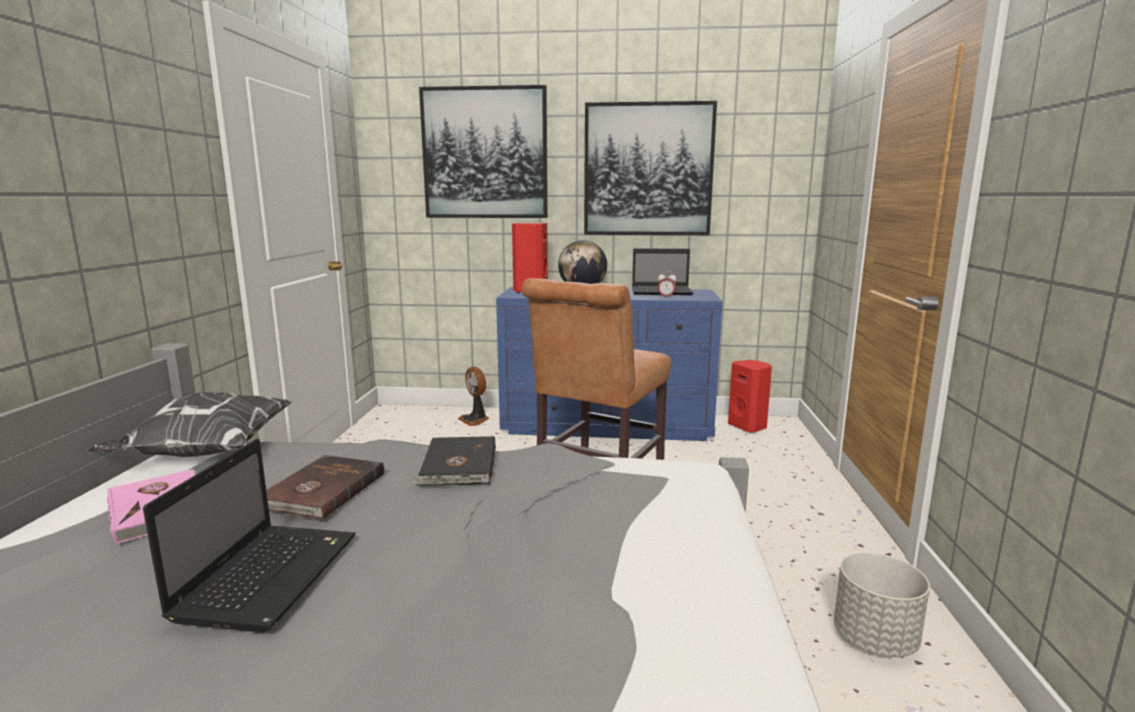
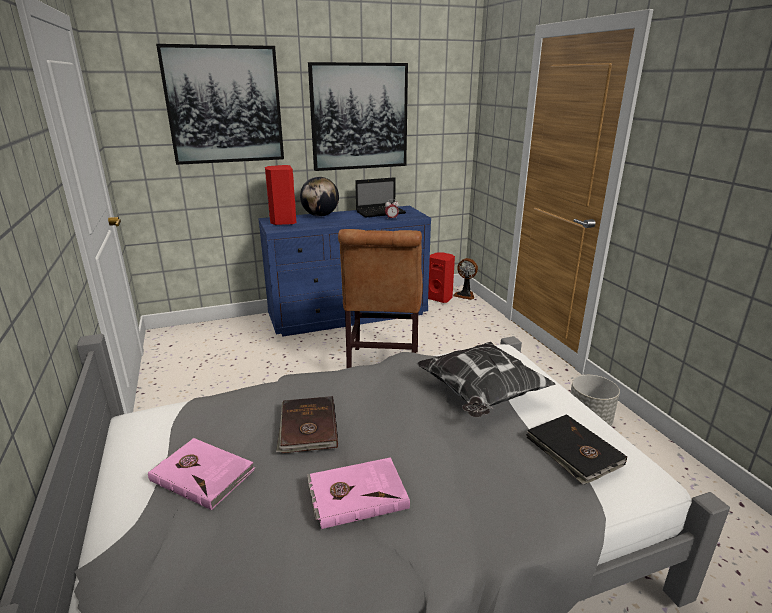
camera: 25 degrees left, 10 degrees up
pillow [88,392,292,457] -> pillow moved to [417,342,555,417]
laptop [143,439,356,633] -> pink book [307,457,410,529]
black book [413,436,496,486] -> black book moved to [526,414,627,485]
fan [458,367,489,426] -> fan moved to [453,258,478,300]

